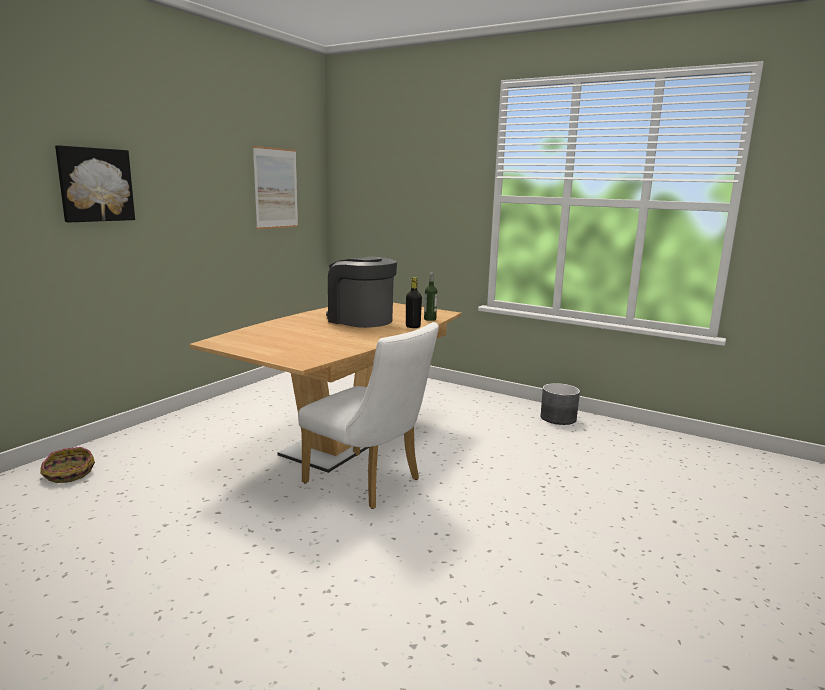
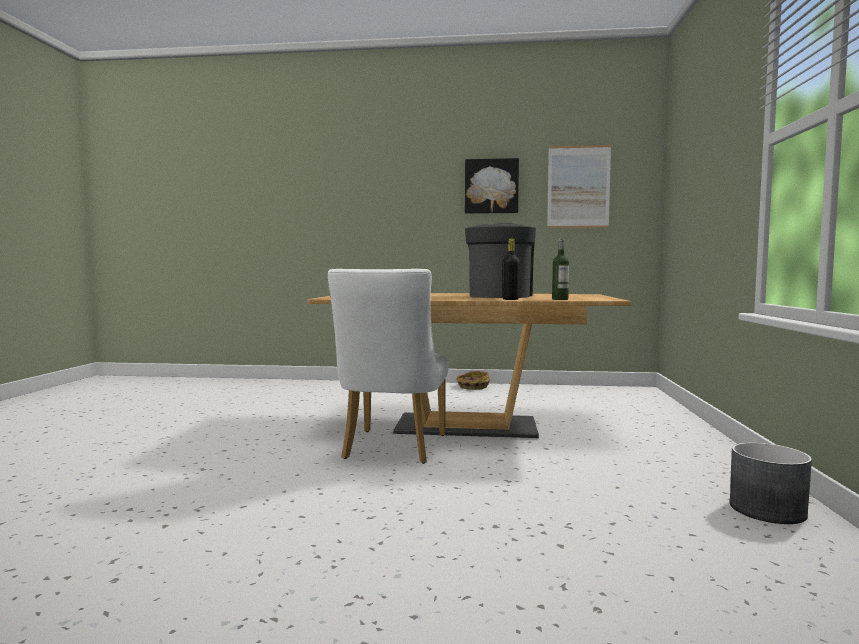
camera: 65 degrees right, 10 degrees down
basket [40,447,95,483] -> basket moved to [456,371,490,390]
picture [55,145,135,222] -> picture moved to [465,158,519,214]

